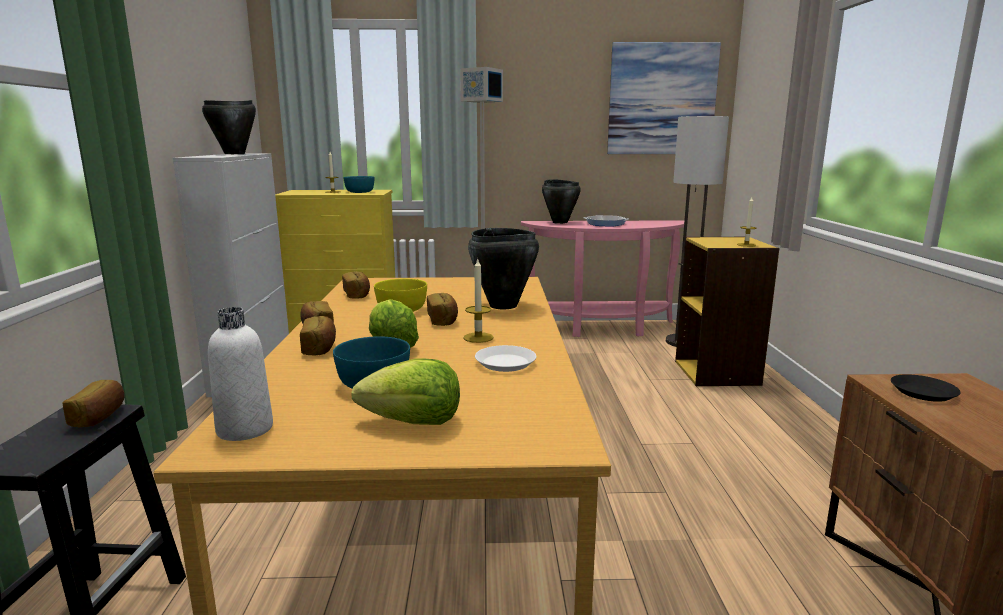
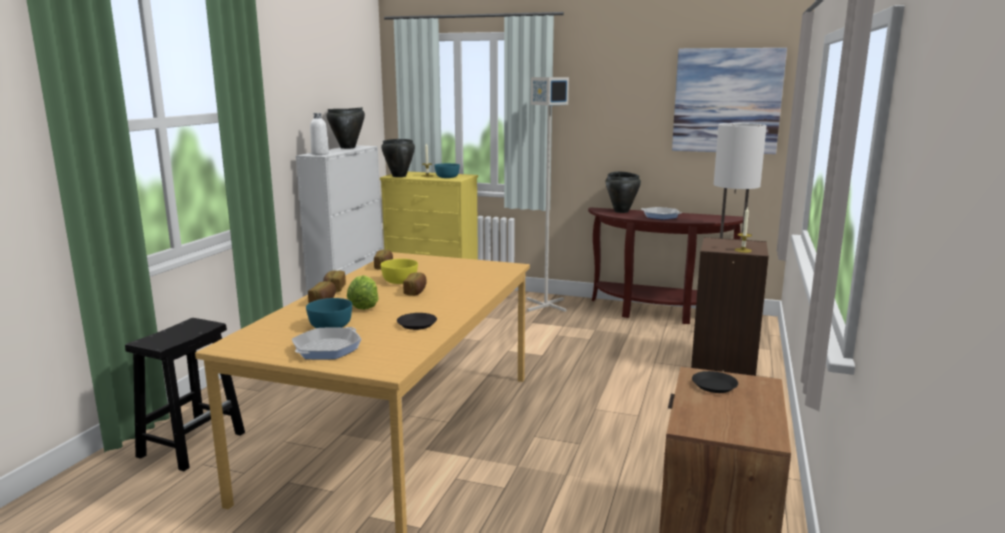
camera: 20 degrees right, 0 degrees up
bread [63,380,124,427] -> none
white bottle [208,307,273,441] -> white bottle moved to [310,113,329,155]
lettuce [352,359,460,425] -> frying pan [292,327,361,360]
candle [463,258,494,343] -> none
black cooking pot [468,228,539,309] -> black cooking pot moved to [381,139,415,177]
white plate [475,345,537,372] -> black plate [397,313,437,330]
pink console table [521,220,684,337] -> brown console table [588,207,743,324]
yellow bookcase [675,237,779,386] -> brown bookcase [691,237,769,376]

